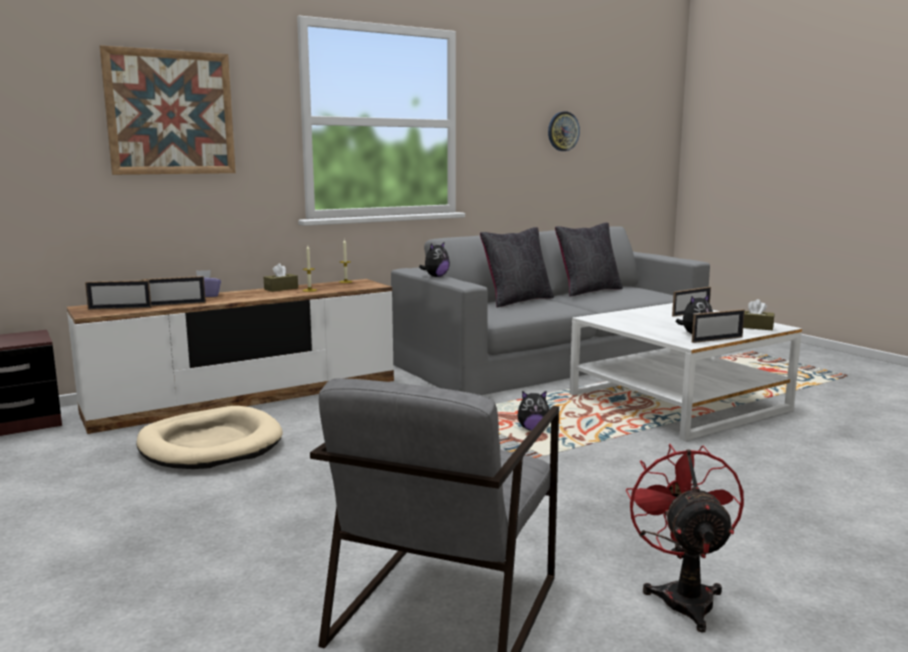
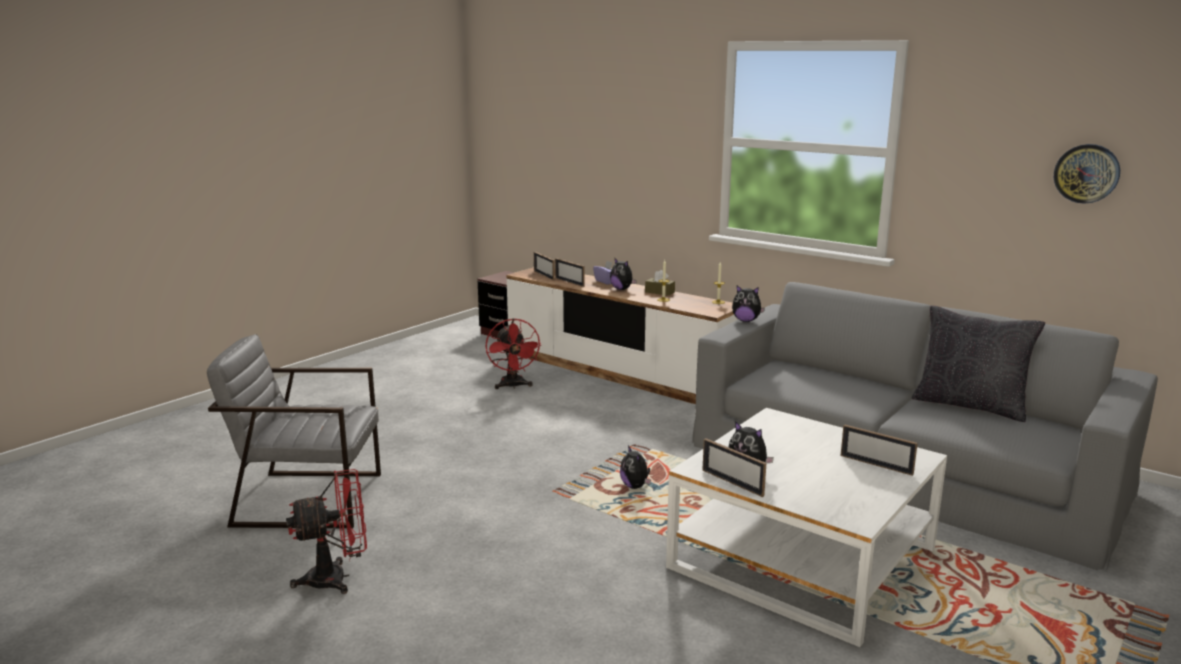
camera: 70 degrees right, 5 degrees up
picture [100,45,236,175] -> none
beige dog bed [136,406,283,469] -> red fan [486,318,541,389]
black pillow [480,227,554,307] -> none
brown tissue box [743,299,774,330] -> none
none -> plush toy [610,258,637,290]

